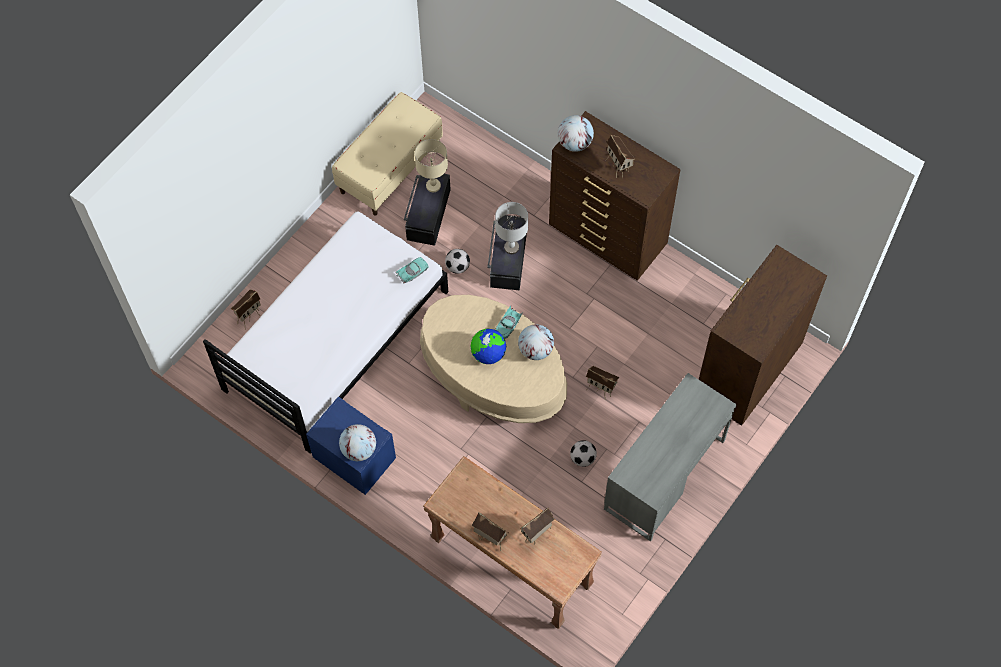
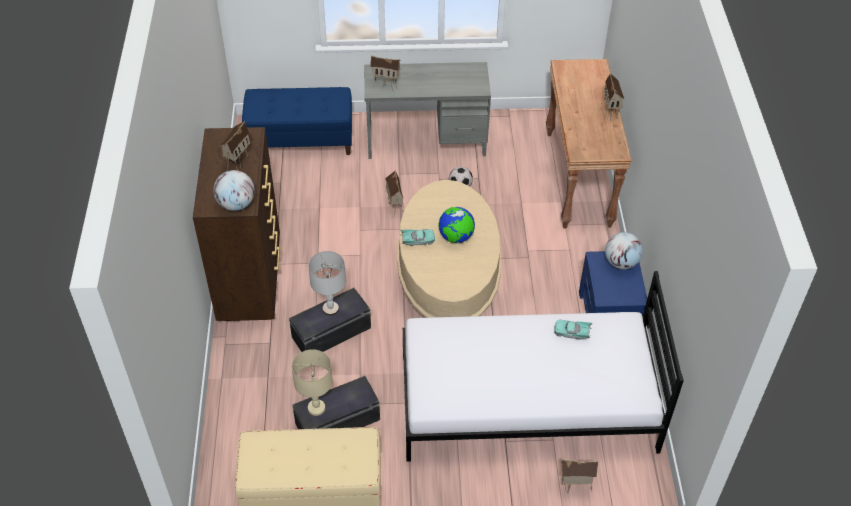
camera: 130 degrees left, 15 degrees down
turquoise toy car [395,257,429,284] -> turquoise toy car moved to [554,320,592,340]
football [445,249,470,274] -> none
globe [518,324,554,360] -> none
toy house [520,507,555,546] -> toy house moved to [370,55,402,90]
brown dresser [699,245,827,426] -> blue bench [242,87,352,155]

